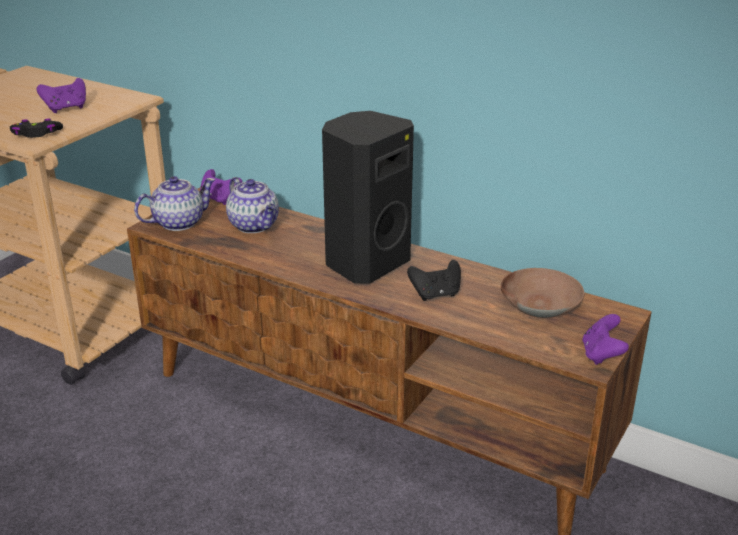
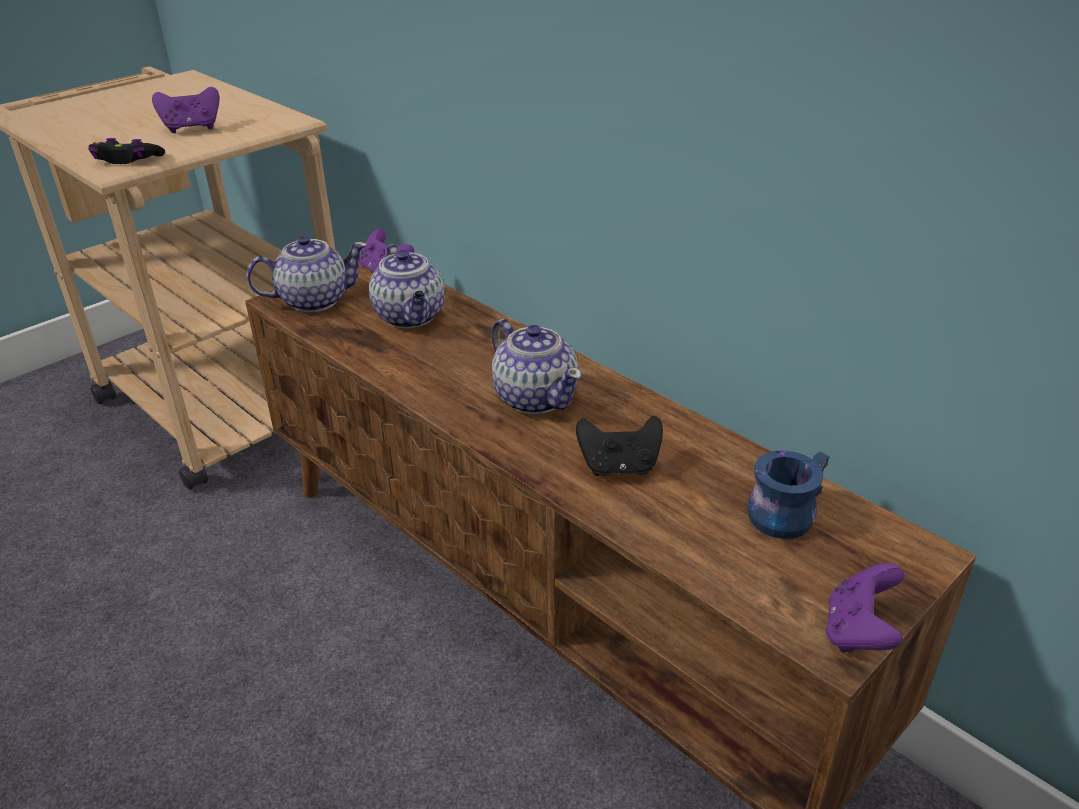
camera: 15 degrees right, 5 degrees up
black speaker [322,111,414,284] -> teapot [491,319,582,414]
brown bowl [501,268,584,318] -> blue mug [747,451,829,539]

